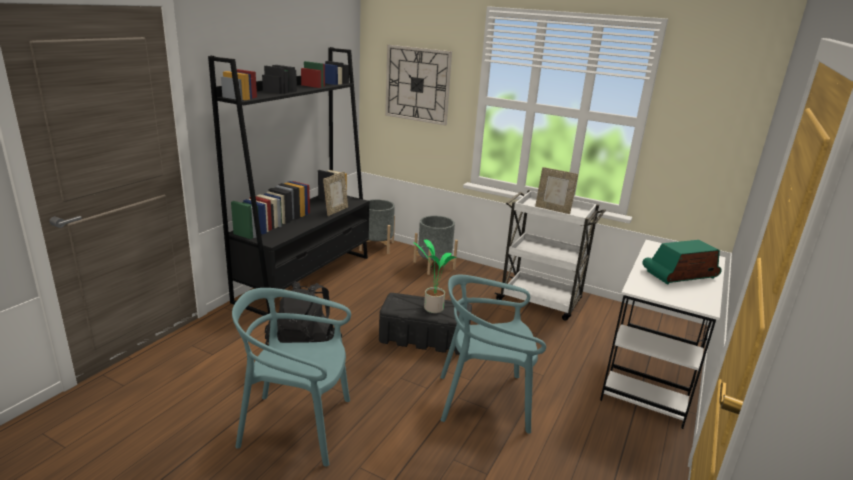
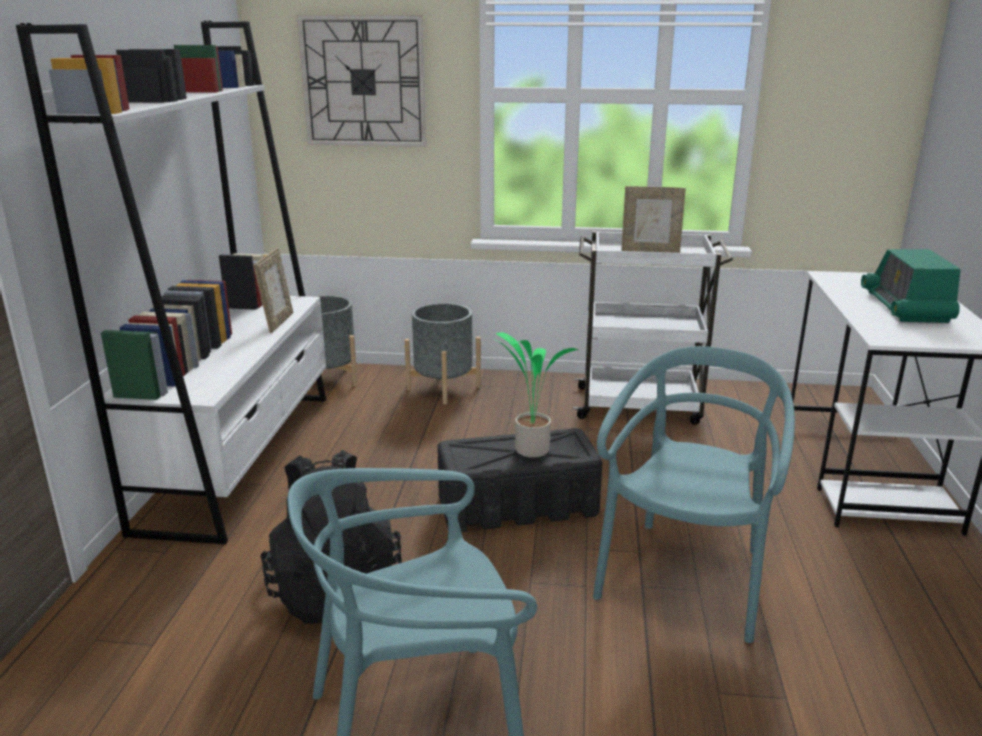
camera: 20 degrees left, 0 degrees up
black bookcase [208,47,369,316] -> white bookcase [16,21,326,544]
turquoise chair [440,275,546,433] -> turquoise chair turned 135 degrees clockwise [593,346,795,643]
radio [642,240,722,285] -> radio turned 45 degrees counterclockwise [861,249,961,323]

